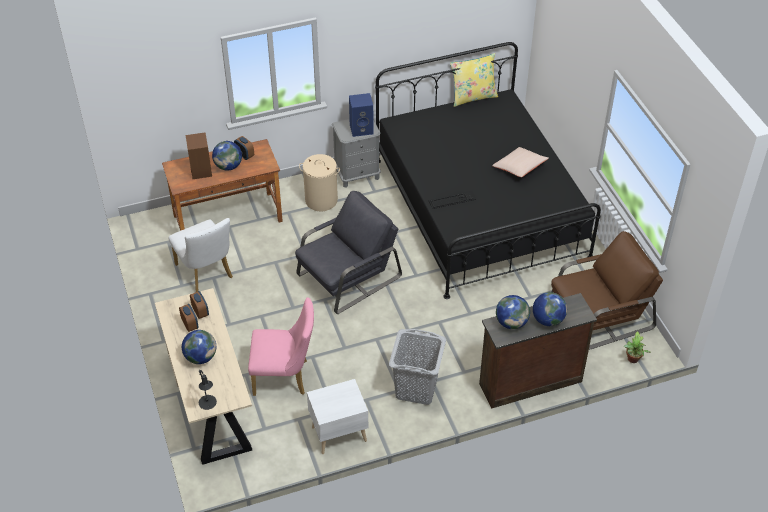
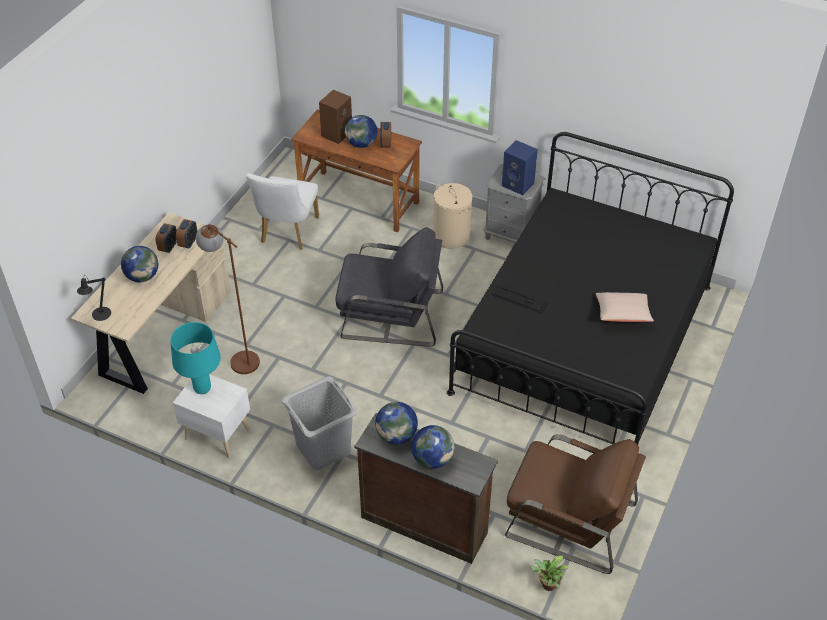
camera: 45 degrees right, 0 degrees up
pink chair [248,297,314,396] -> brown floor lamp [196,224,260,374]
yellow pillow [450,53,498,107] -> none
none -> turquoise table lamp [170,322,221,394]

